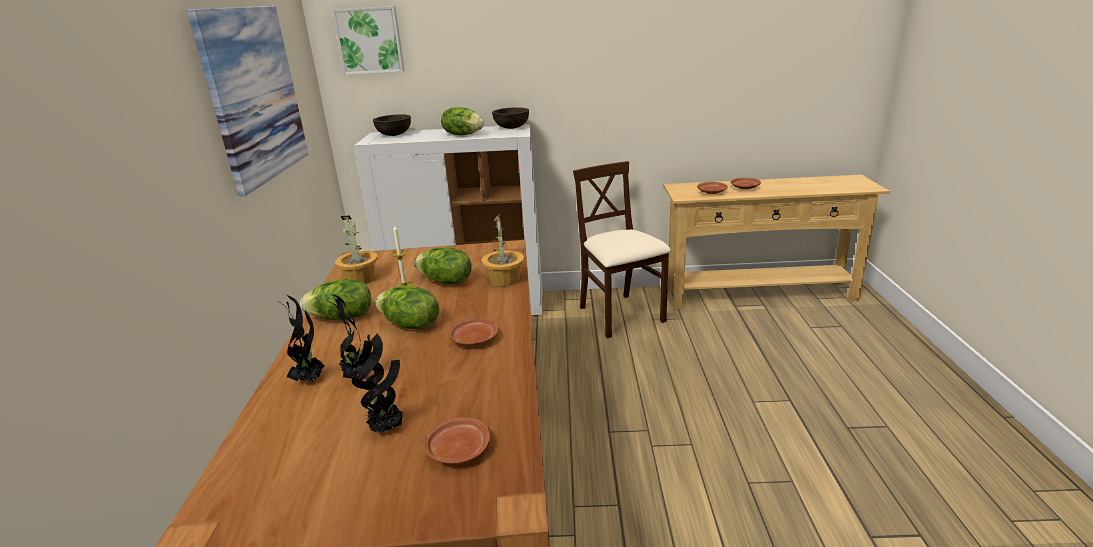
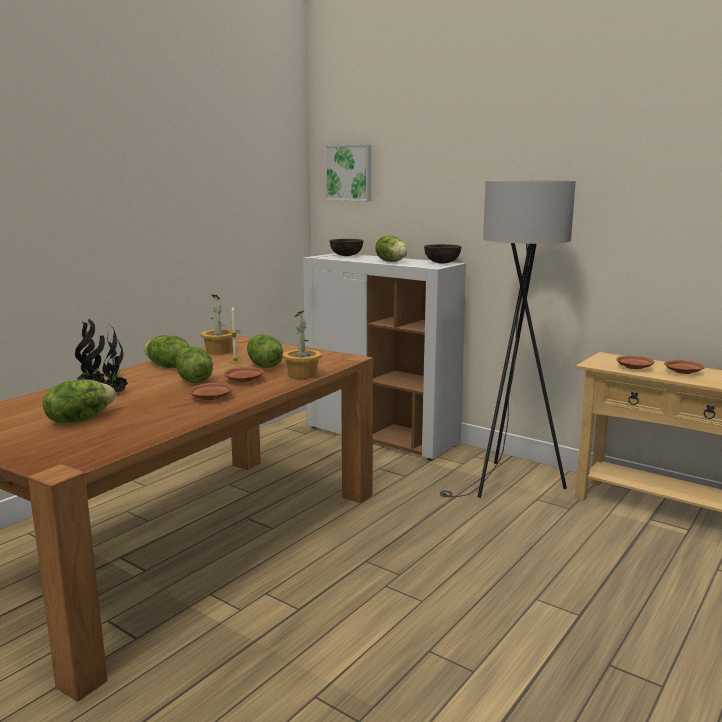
camera: 35 degrees right, 10 degrees down
picture [187,6,309,196] -> none
potted plant [352,334,403,433] -> lettuce [43,379,116,423]
brown plate [424,417,490,464] -> brown plate moved to [224,367,264,382]
beige chair [573,161,671,339] -> grey floor lamp [440,181,576,498]

